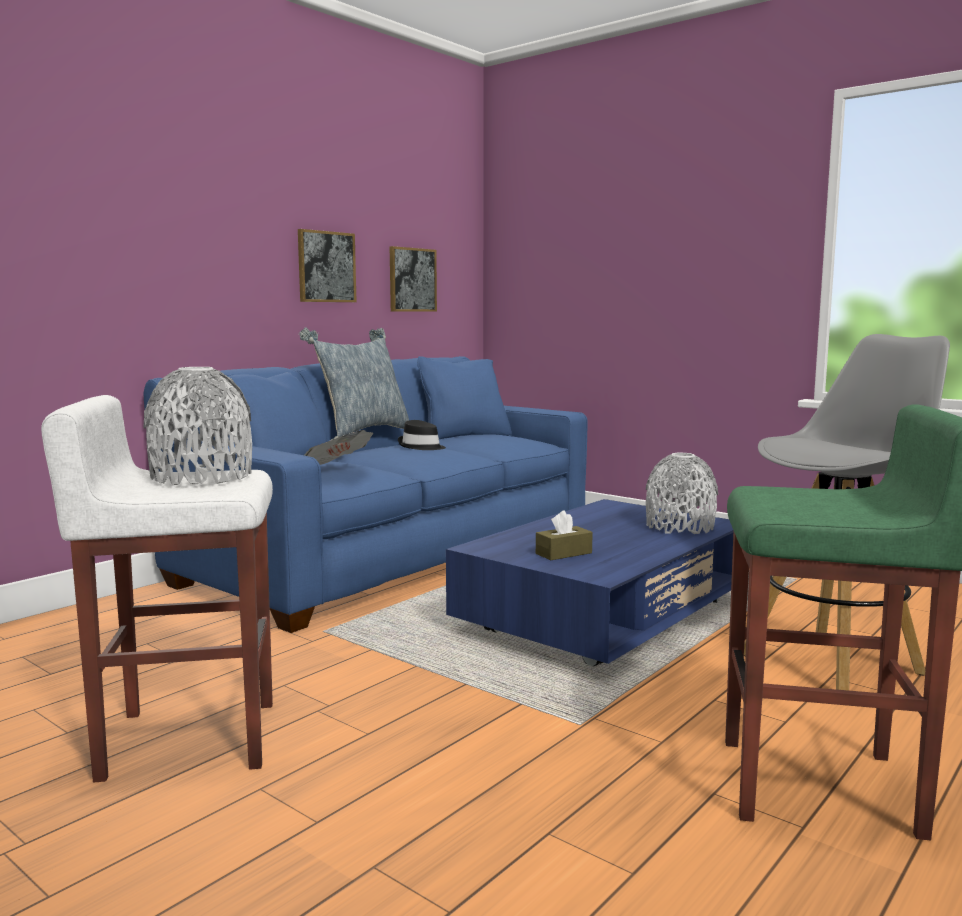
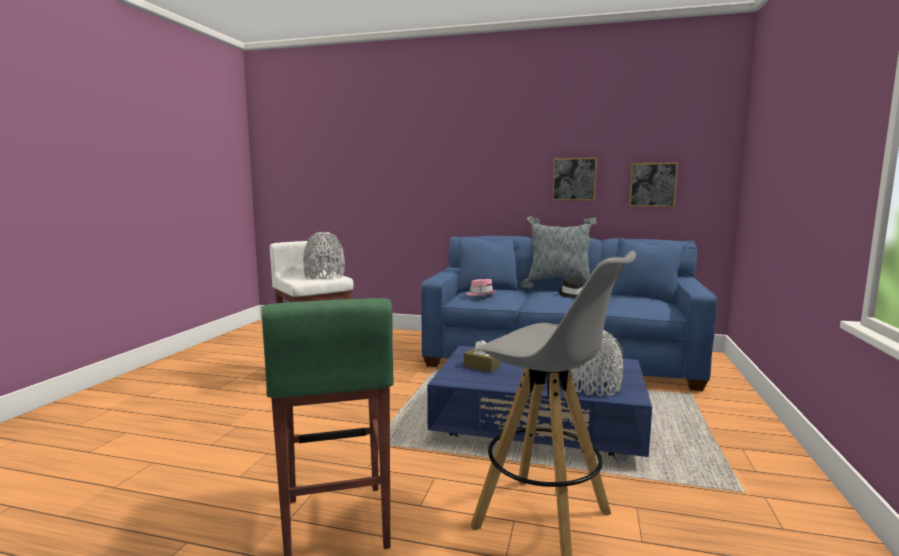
camera: 65 degrees right, 0 degrees up
newspaper [304,430,373,465] -> pink hat [466,279,496,296]

